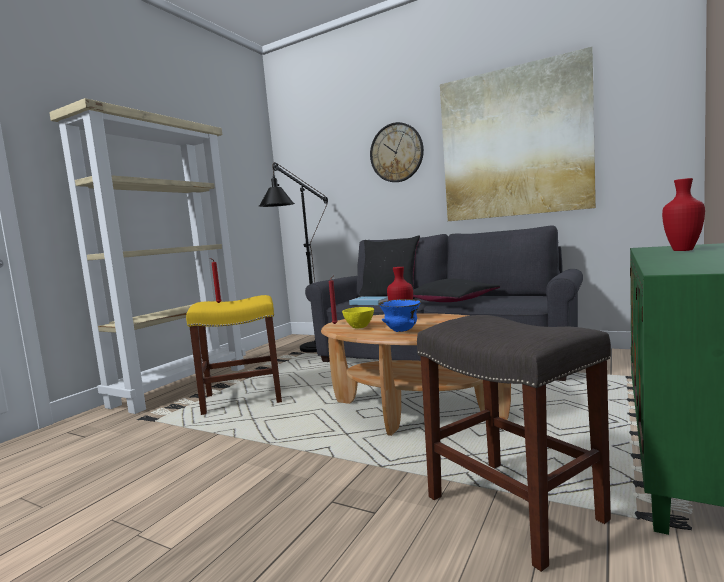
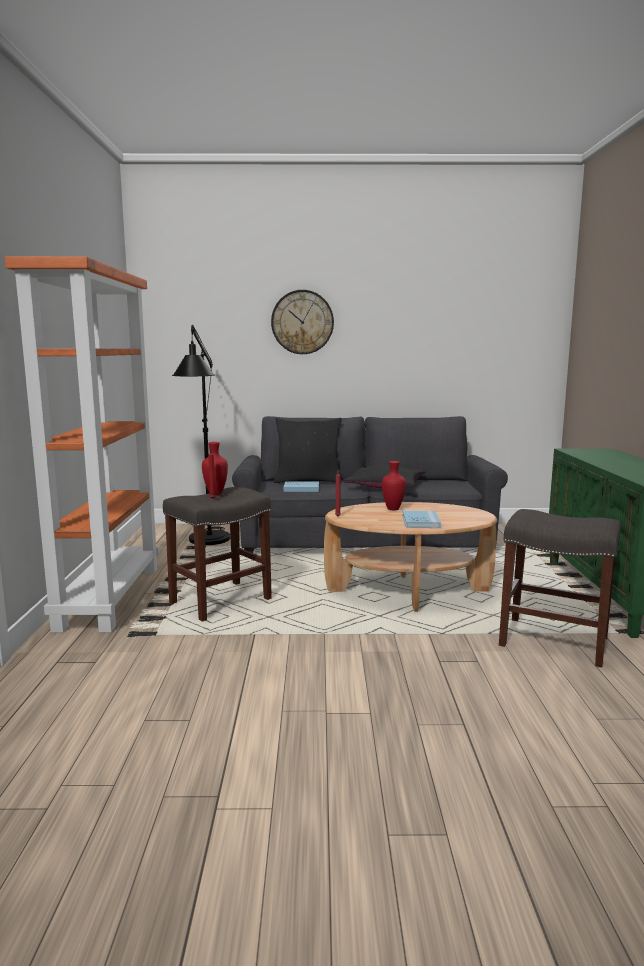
camera: 30 degrees left, 5 degrees up
beige bookcase [49,98,246,414] -> orange bookcase [4,256,159,633]
yellow stool [186,295,282,415] -> grey stool [163,487,272,622]
yellow bowl [342,307,374,329] -> none
blue bowl [378,299,421,332] -> blue book [403,510,441,528]
picture [440,47,596,221] -> none
red vase [662,178,705,251] -> red vase moved to [202,442,228,495]

